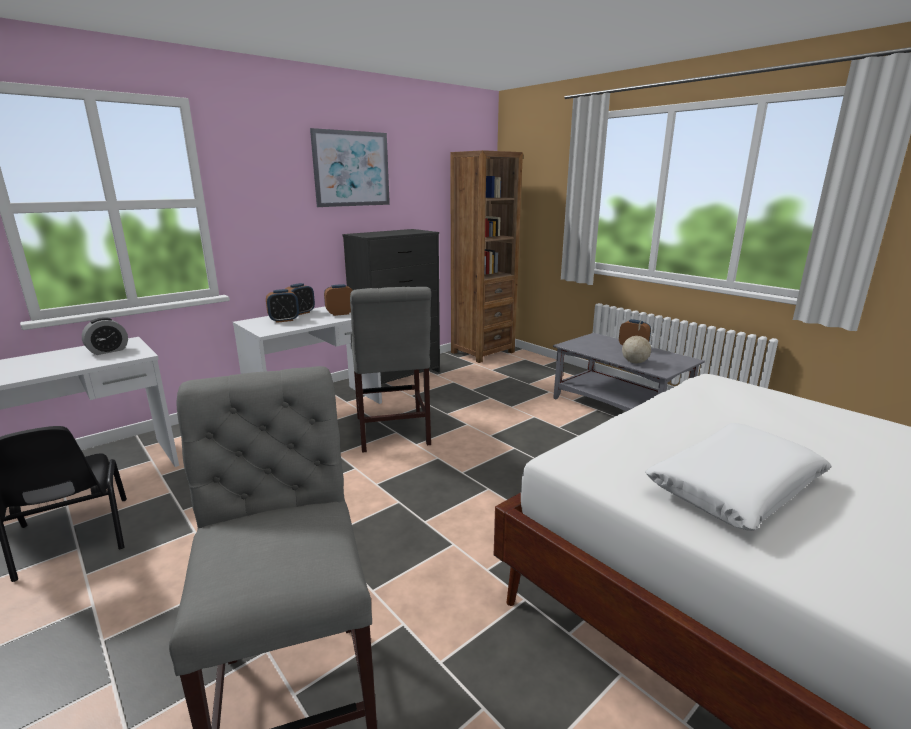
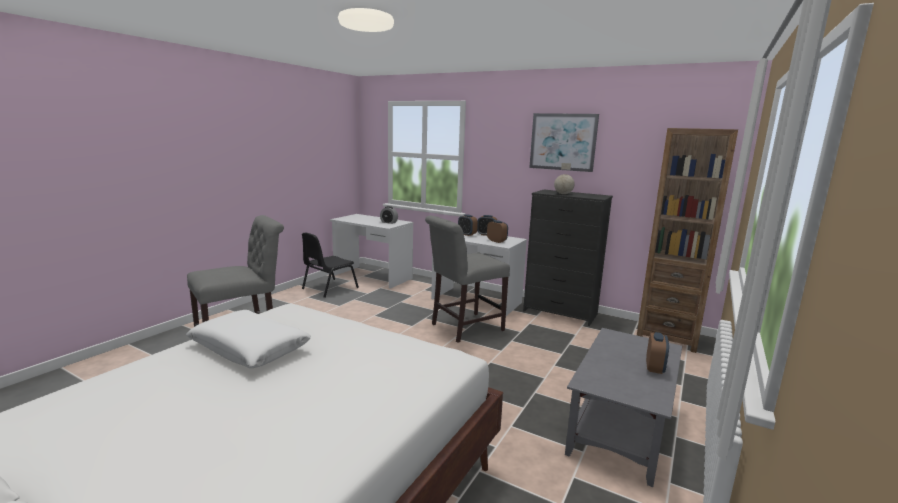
camera: 70 degrees right, 5 degrees down
globe [622,321,651,364] -> globe moved to [554,163,575,194]

